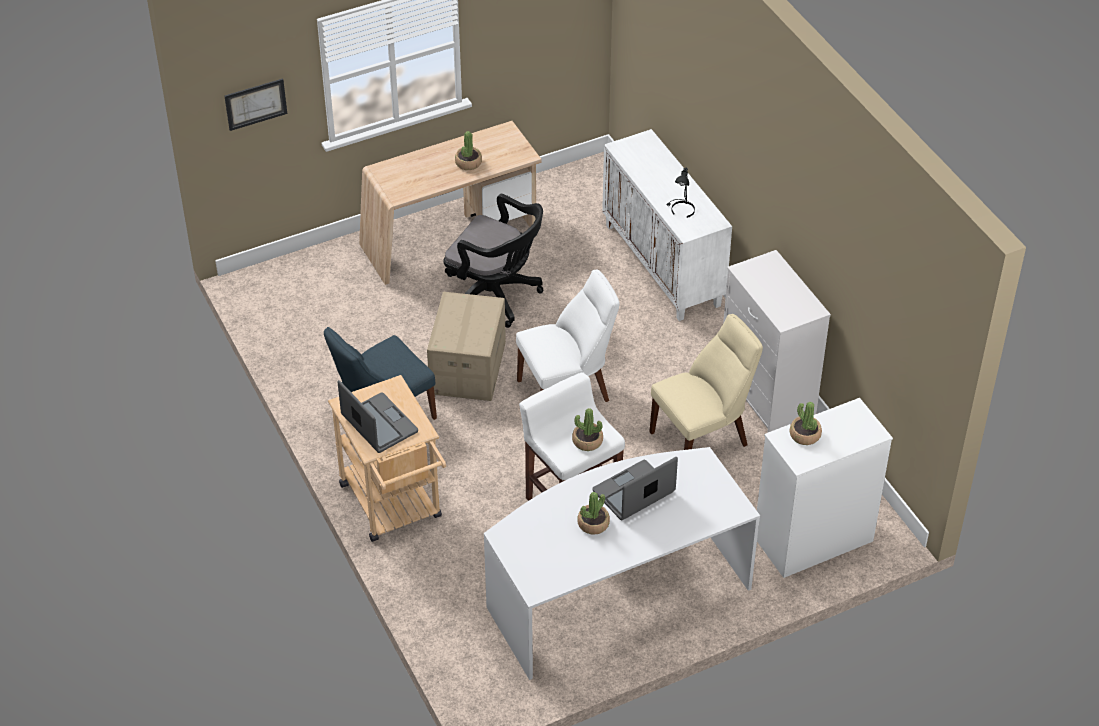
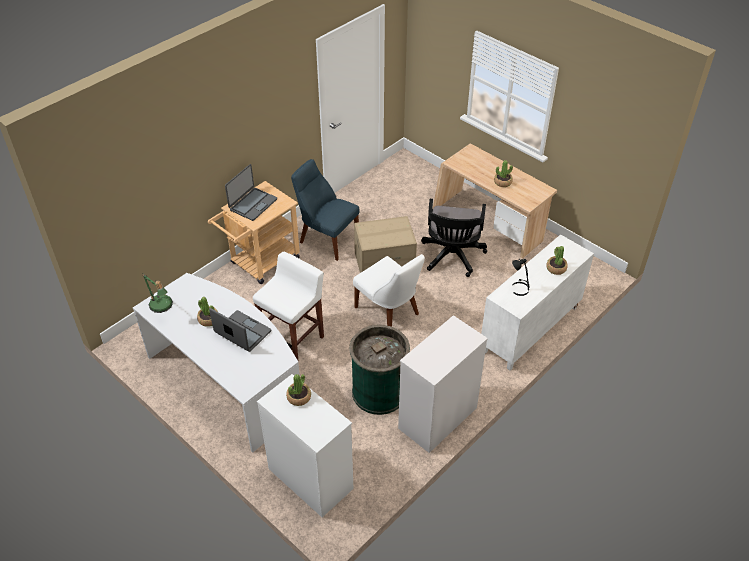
camera: 70 degrees right, 0 degrees up
picture [225,78,287,131] -> none
potted plant [572,408,603,451] -> potted plant moved to [546,246,568,275]
beige chair [649,314,763,450] -> green trash can [349,325,410,415]
none -> table lamp [143,274,173,313]

